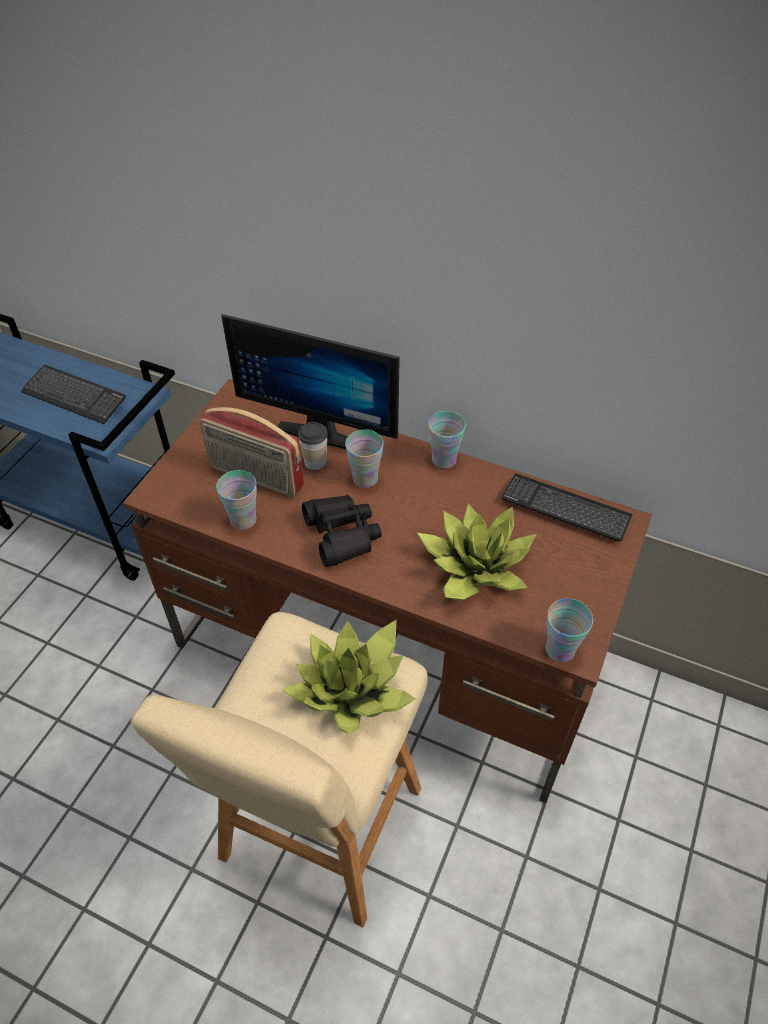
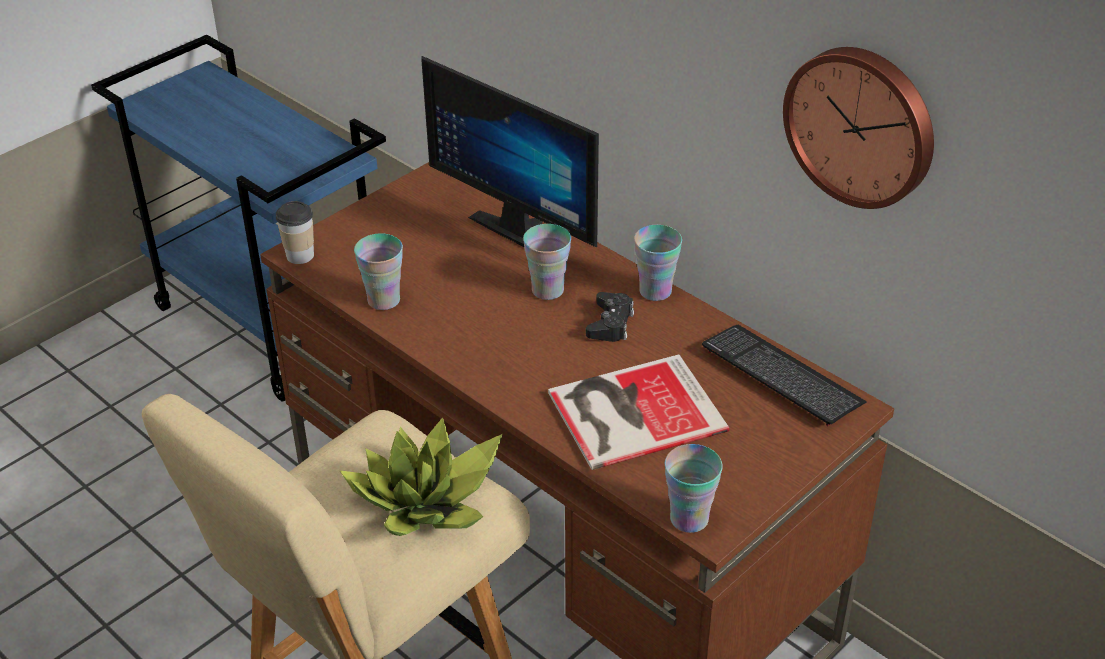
camera: 20 degrees right, 10 degrees down
keyboard [21,365,126,424] -> none
radio [199,407,304,498] -> none
cup [298,422,328,470] -> cup moved to [276,201,314,264]
black binoculars [302,495,382,567] -> none
potted plant [417,503,536,601] -> book [548,354,729,470]
none -> black game controller [586,292,634,342]
none -> wall clock [783,47,934,209]

